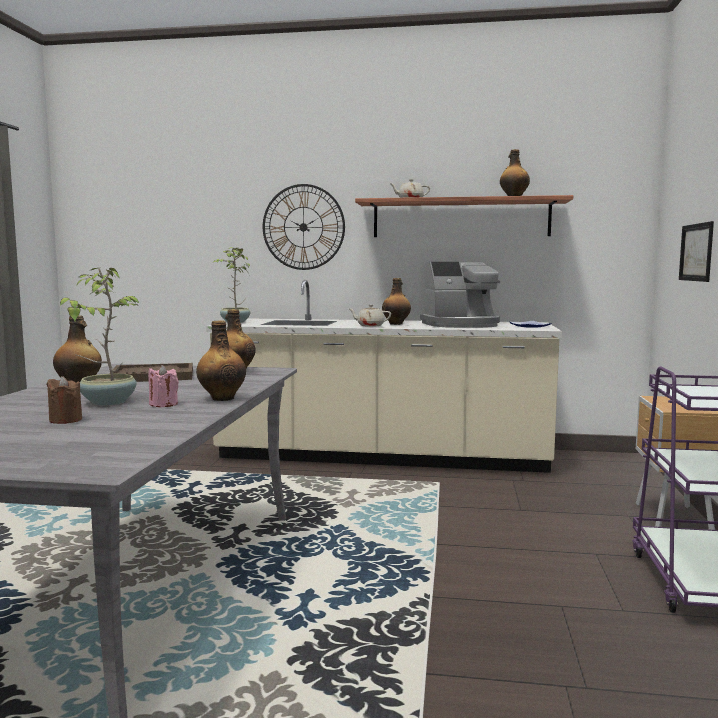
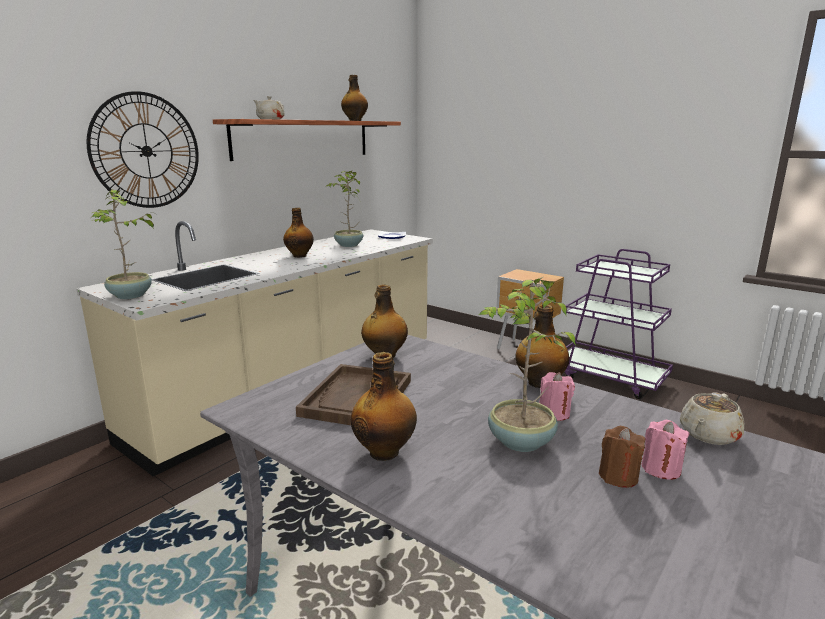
camera: 60 degrees left, 10 degrees up
beige teapot [349,304,391,327] -> beige teapot moved to [680,392,744,445]
coffee machine [420,262,500,328] -> potted plant [327,171,363,247]
picture [679,221,714,282] -> none
none -> pink candle [641,420,690,480]

